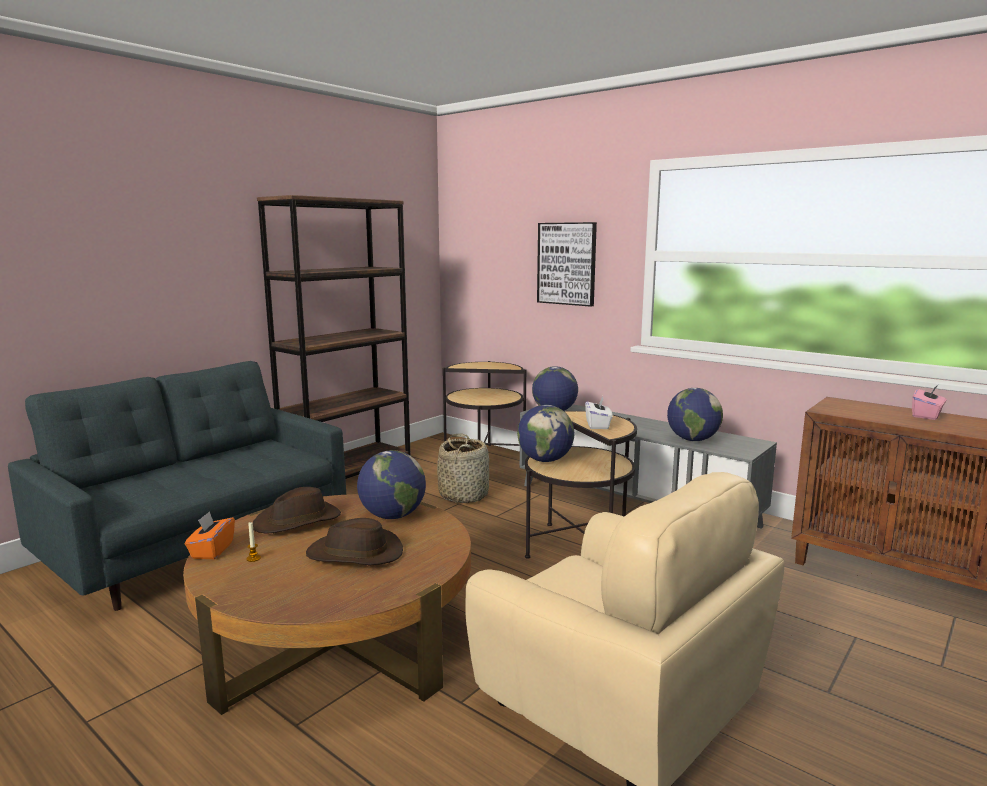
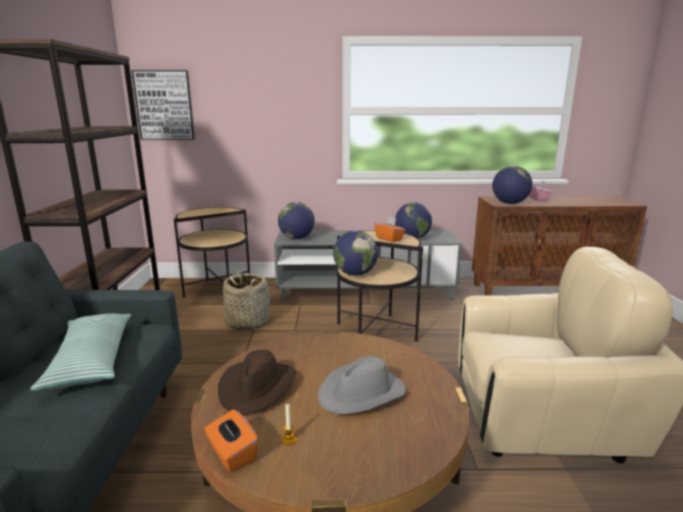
camera: 40 degrees left, 5 degrees up
brown hat [306,518,403,565] -> grey hat [318,356,406,414]
globe [357,450,426,519] -> globe moved to [492,166,533,204]
picture [537,222,597,307] -> picture moved to [131,70,195,140]
white tissue box [585,396,612,429] -> orange tissue box [374,216,405,242]
none -> pillow [30,313,131,391]

